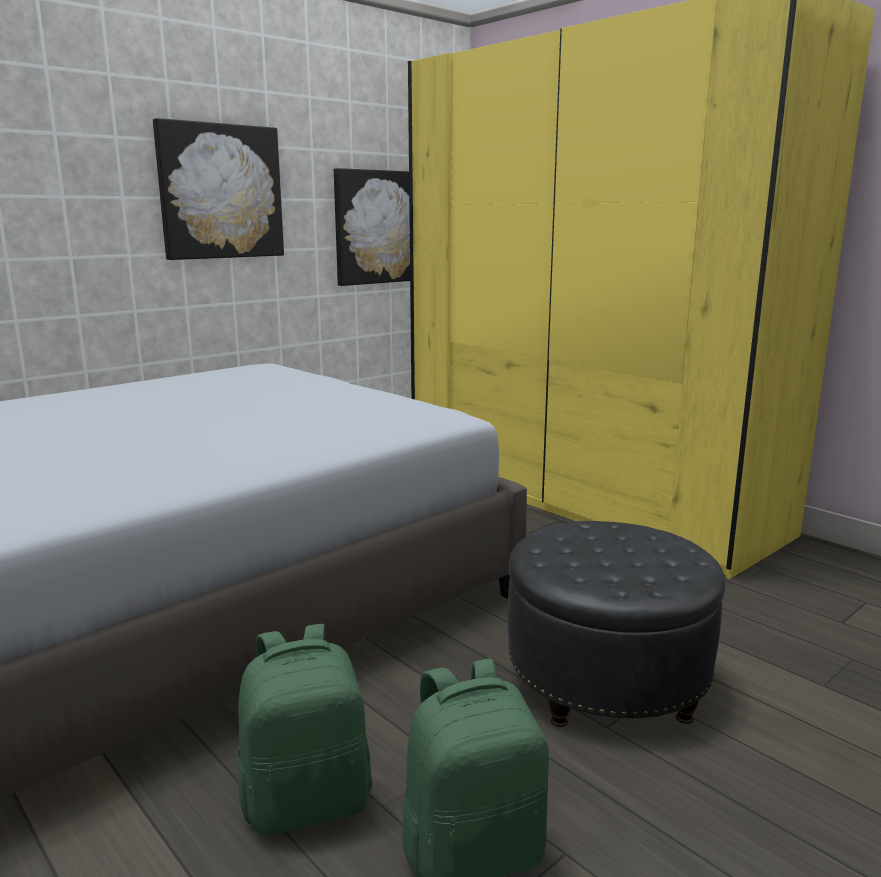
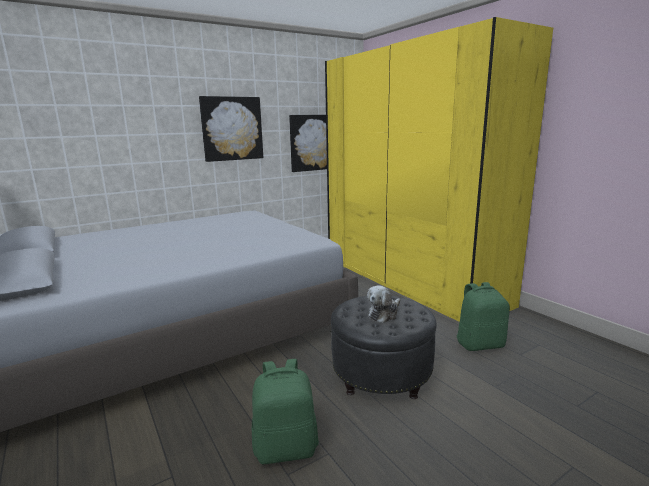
camera: 10 degrees right, 0 degrees up
green backpack [238,624,372,836] -> green backpack moved to [457,282,510,351]
none -> plush toy [367,285,400,323]

